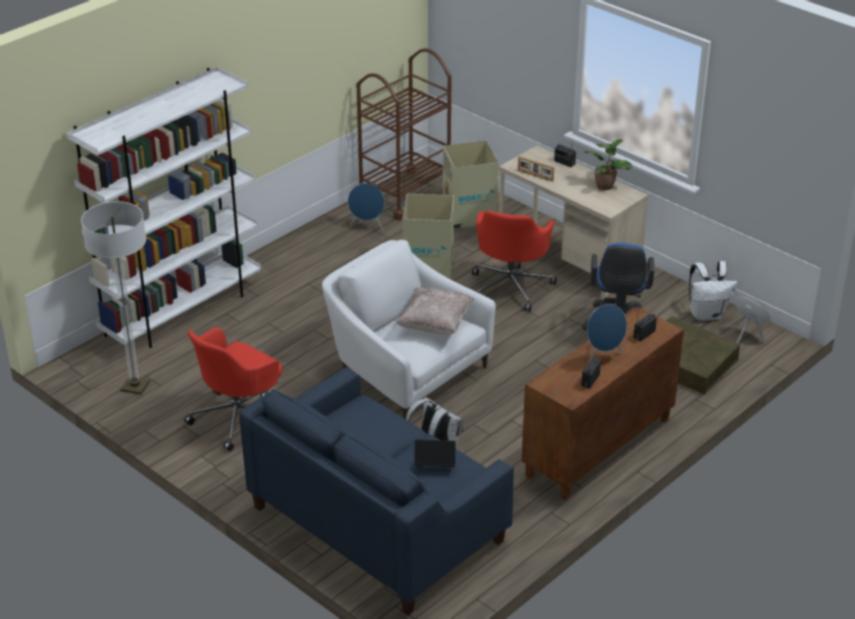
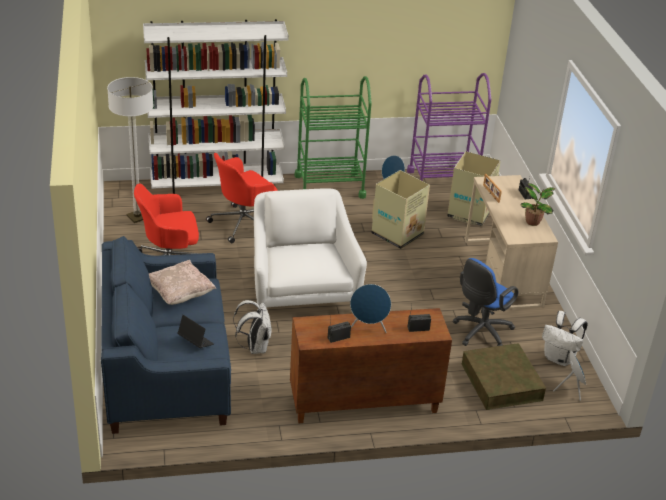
camera: 35 degrees right, 0 degrees up
brown cart [357,48,452,220] -> purple cart [407,73,491,181]
beige pillow [397,287,475,335] -> beige pillow moved to [149,260,216,305]
red office chair [472,211,557,312] -> red office chair moved to [206,153,278,244]
none -> green cart [294,76,372,199]

